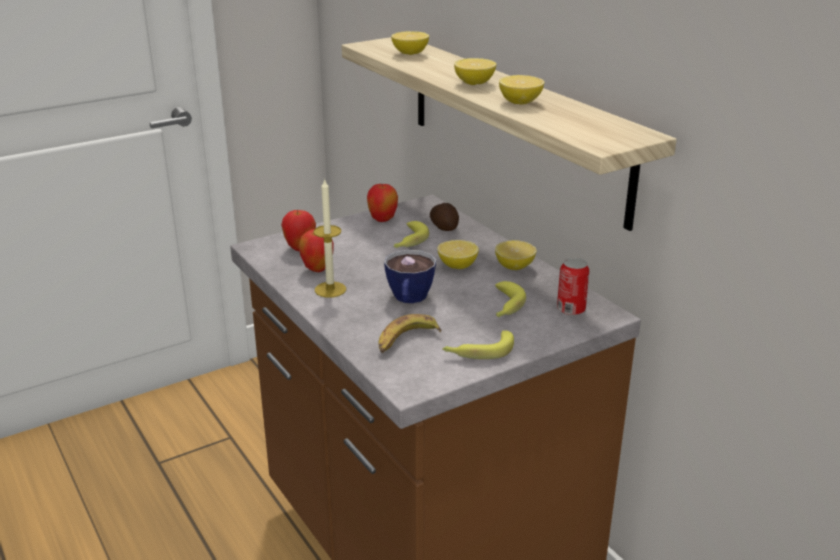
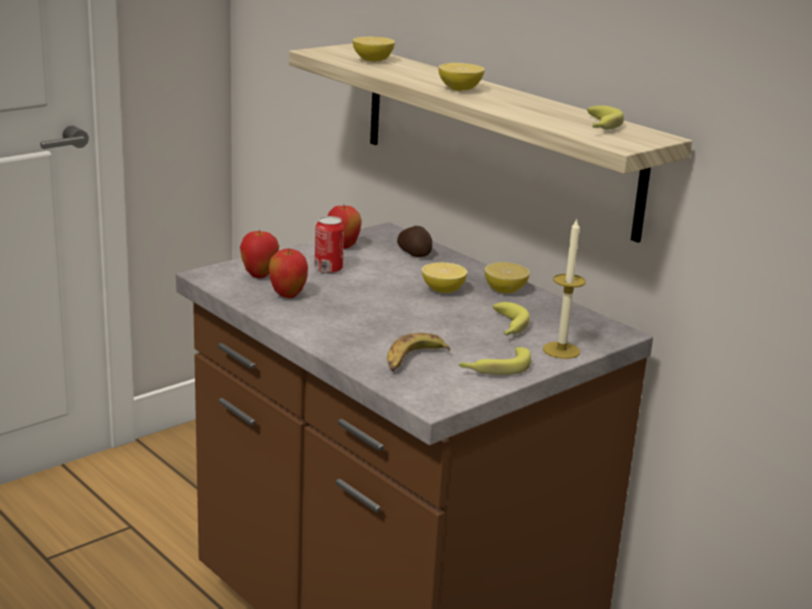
camera: 10 degrees left, 5 degrees down
candle [313,178,346,298] -> candle moved to [543,218,586,359]
cup [384,250,436,303] -> none
banana [394,221,429,248] -> banana moved to [587,105,624,130]
lemon [499,75,544,104] -> none
can [557,257,589,316] -> can moved to [315,216,344,274]

